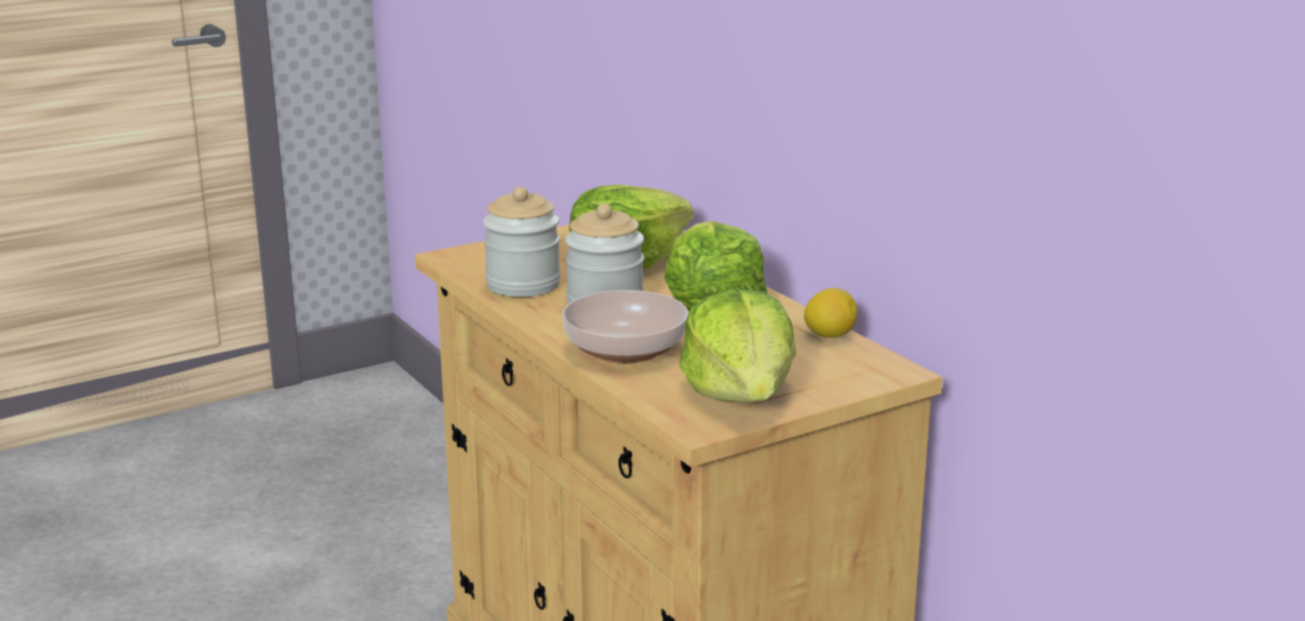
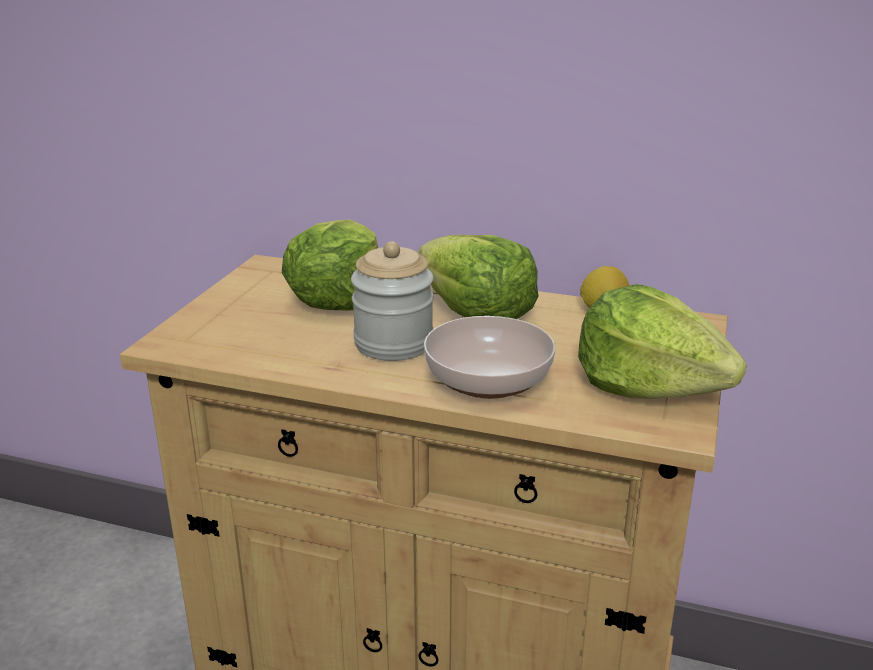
camera: 40 degrees left, 5 degrees up
jar [483,187,561,297] -> none

